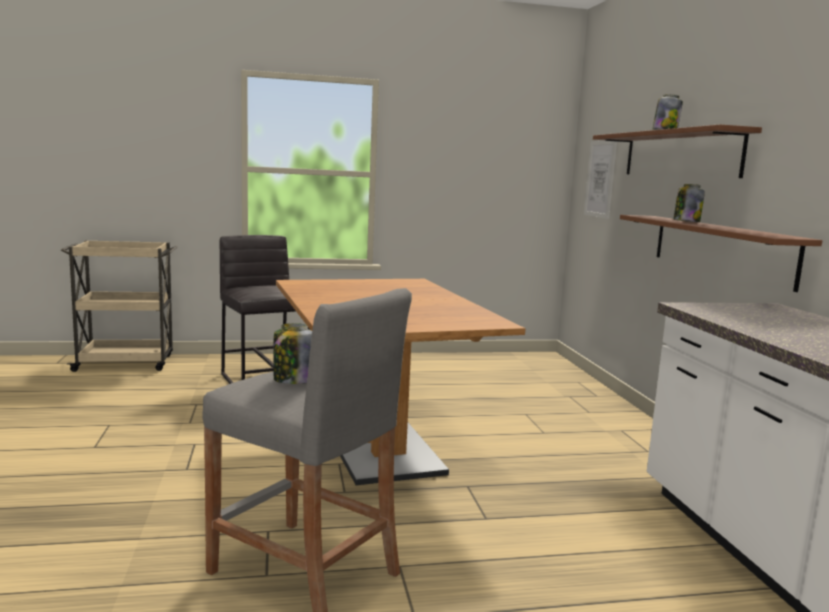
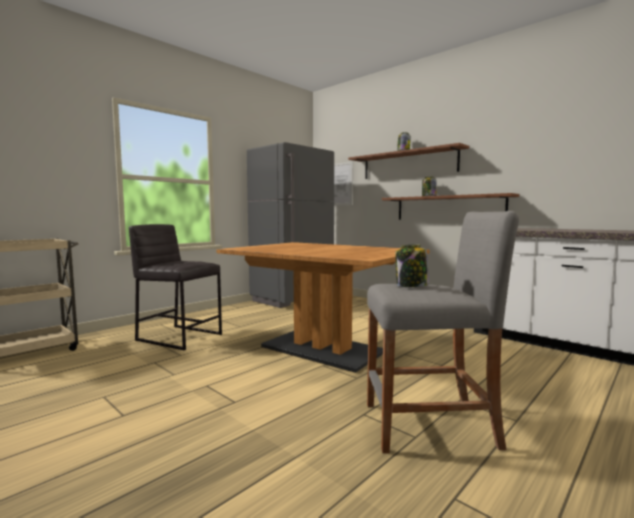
camera: 35 degrees left, 5 degrees down
none -> grey fridge [247,142,334,308]

